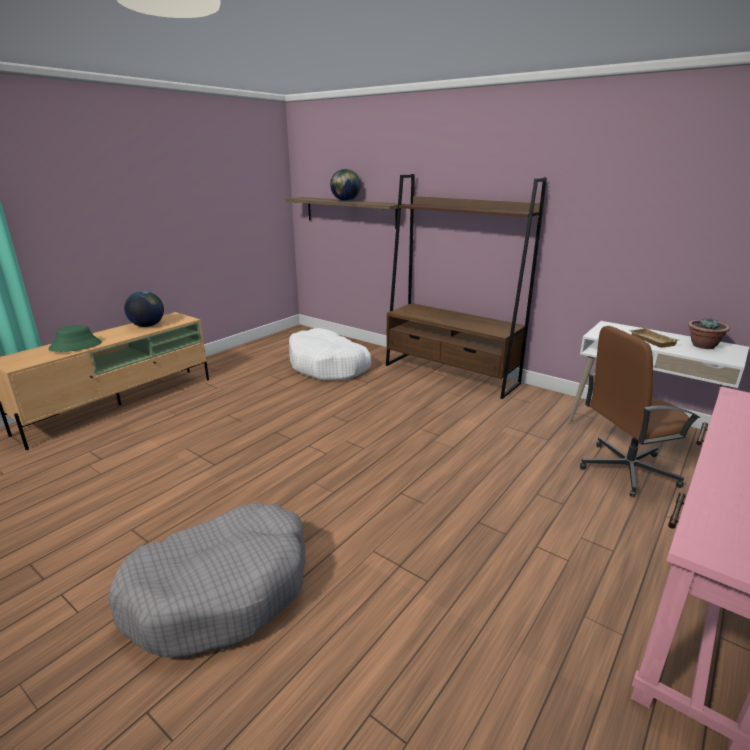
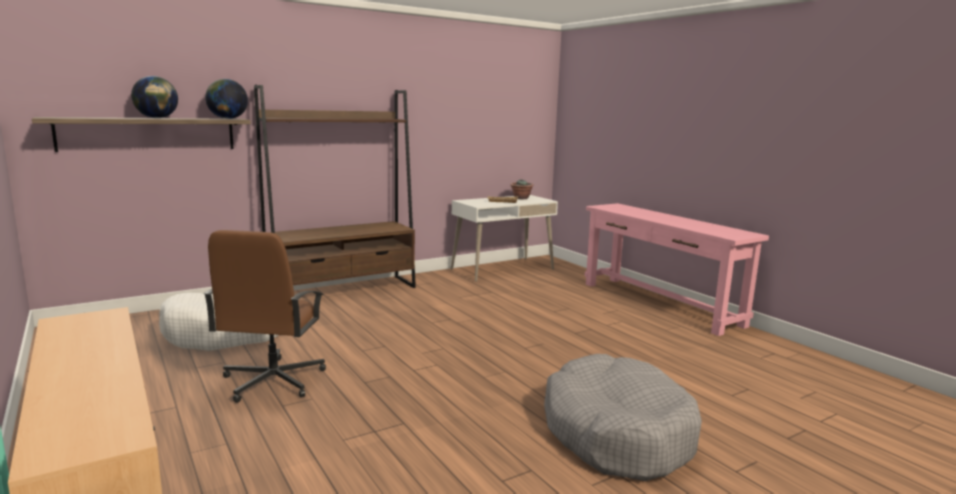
camera: 70 degrees left, 10 degrees down
green hat [48,325,102,352] -> none
globe [124,291,164,327] -> globe moved to [205,79,248,119]
brown office chair [580,326,700,497] -> brown office chair moved to [203,230,326,403]

